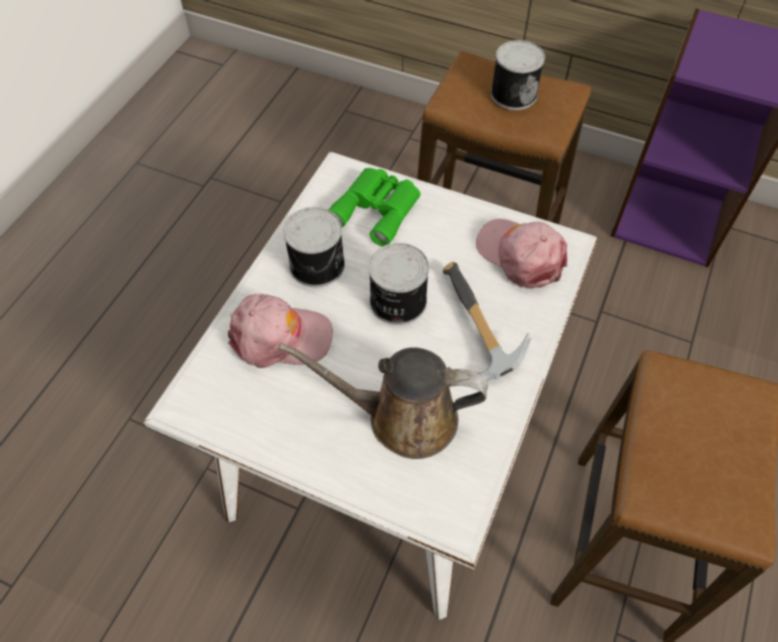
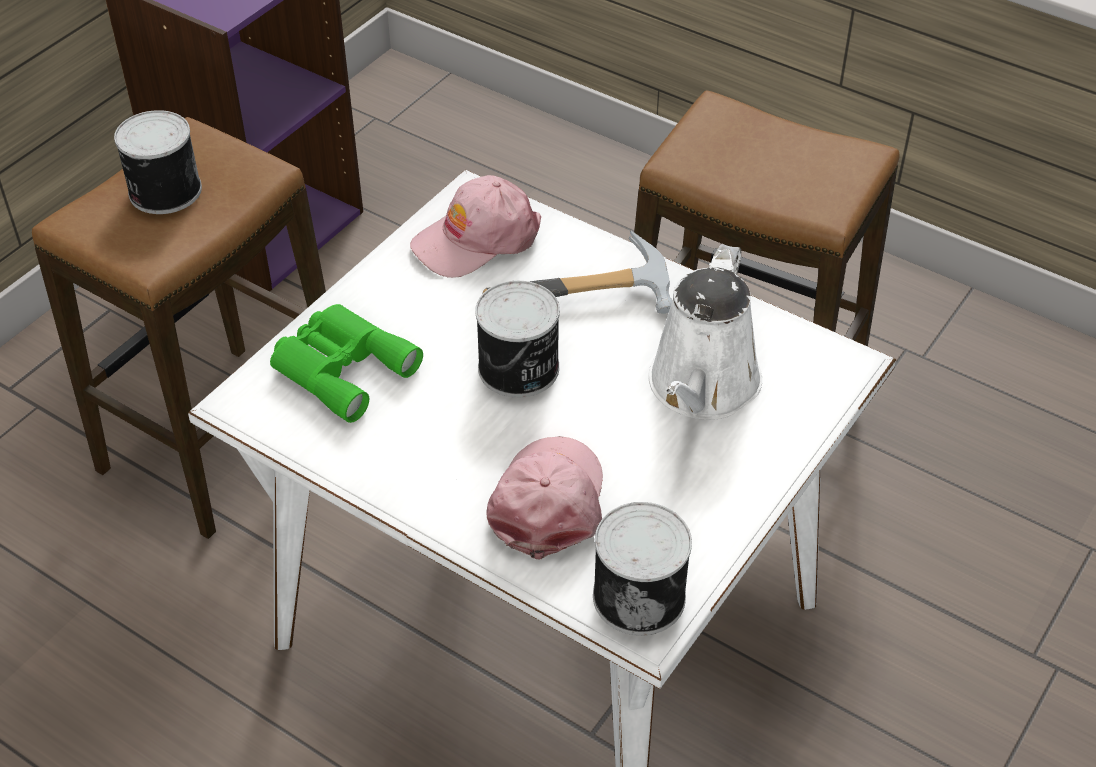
camera: 80 degrees left, 10 degrees down
brown watering can [278,343,488,459] -> white watering can [648,244,762,420]
can [283,207,345,287] -> can moved to [593,502,692,636]

